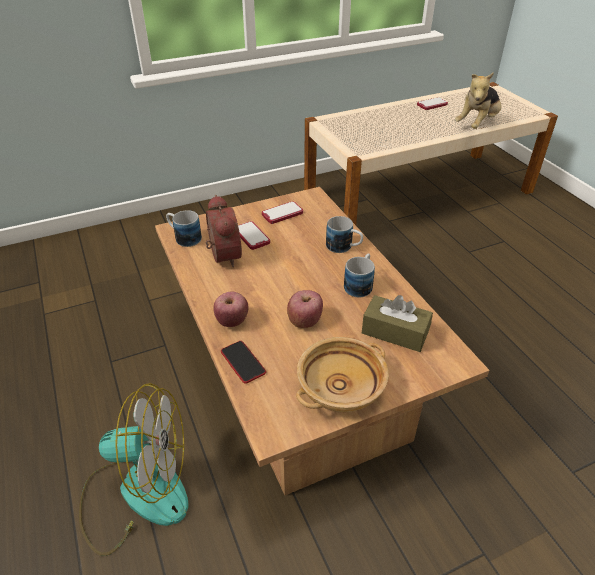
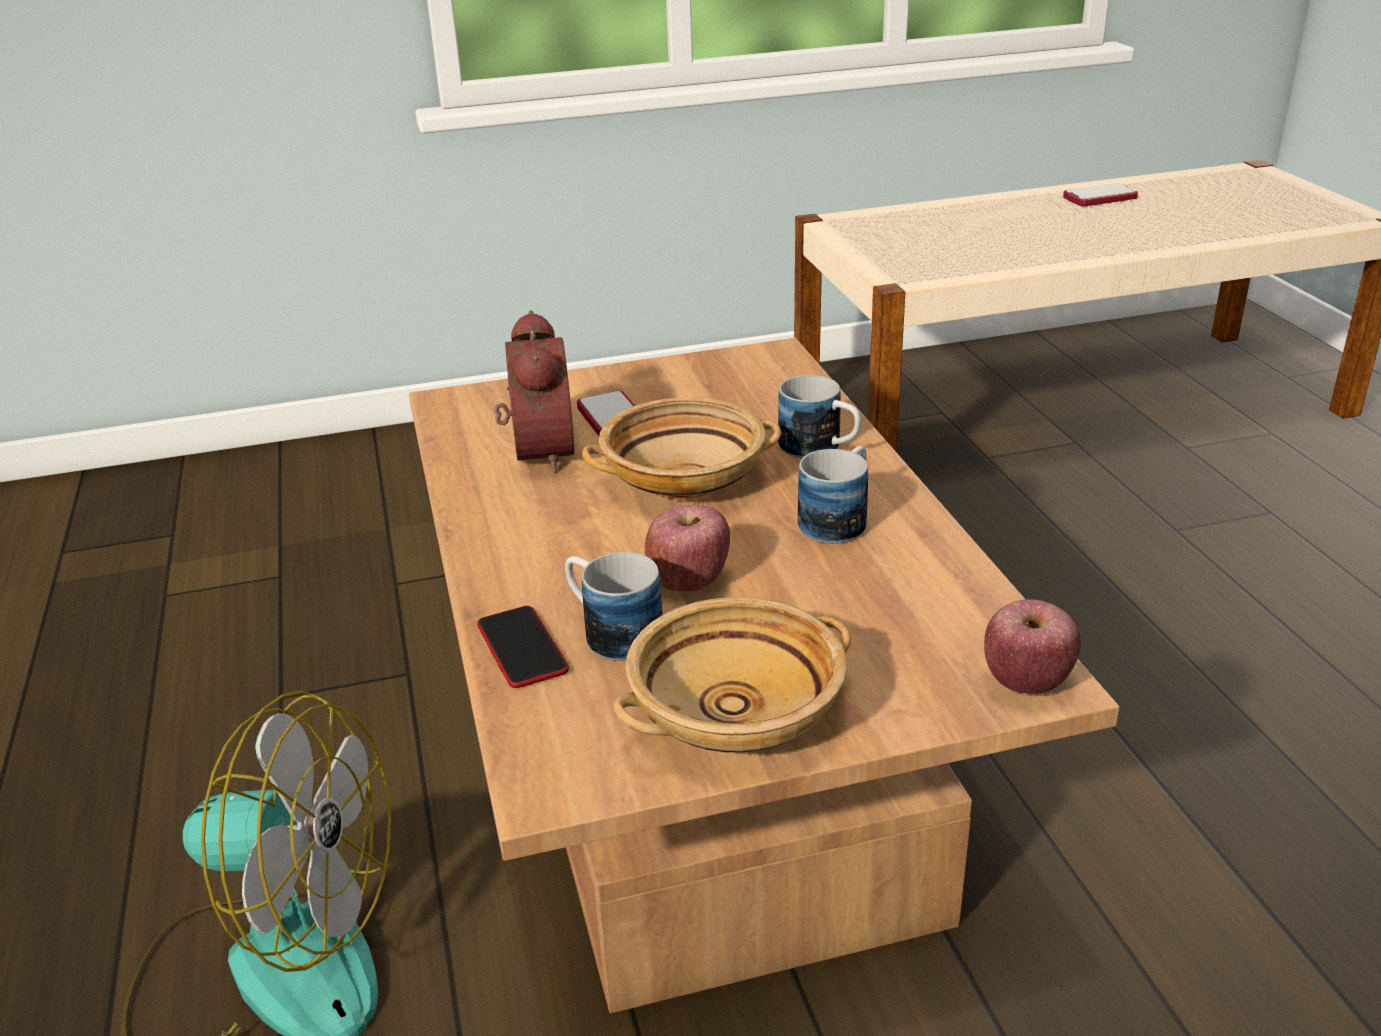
camera: 10 degrees right, 10 degrees down
mug [166,210,202,247] -> mug moved to [565,552,662,661]
apple [213,292,249,327] -> apple moved to [984,599,1081,694]
phone [262,201,303,224] -> none
brown tissue box [362,295,433,352] -> none
plush toy [454,72,502,129] -> none
none -> beige bowl [582,397,781,499]

